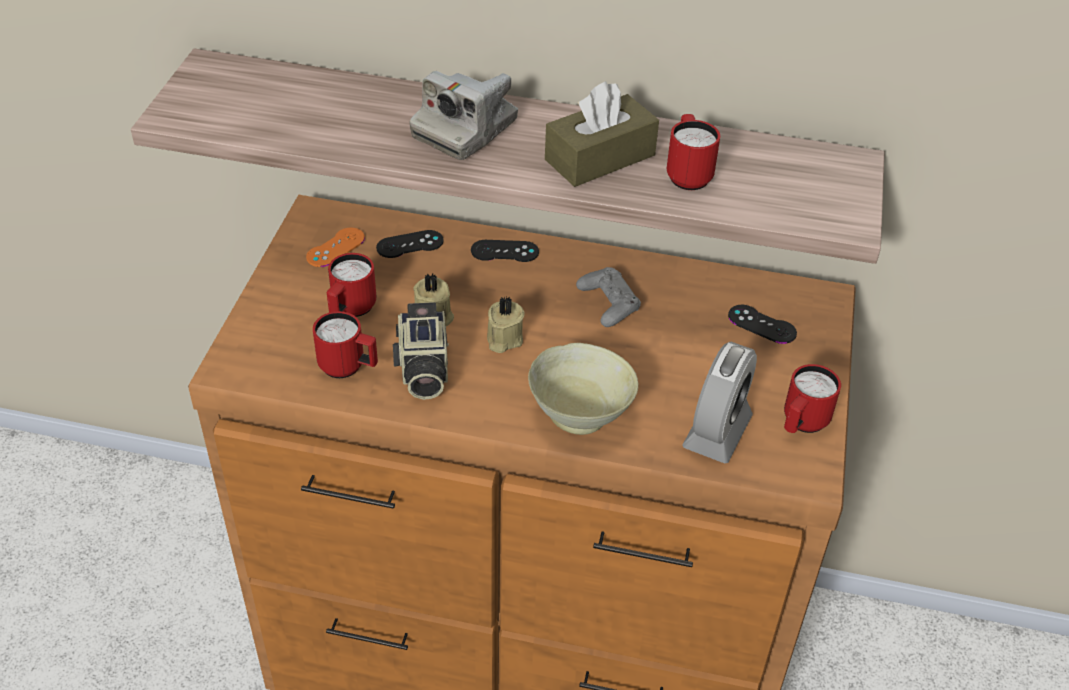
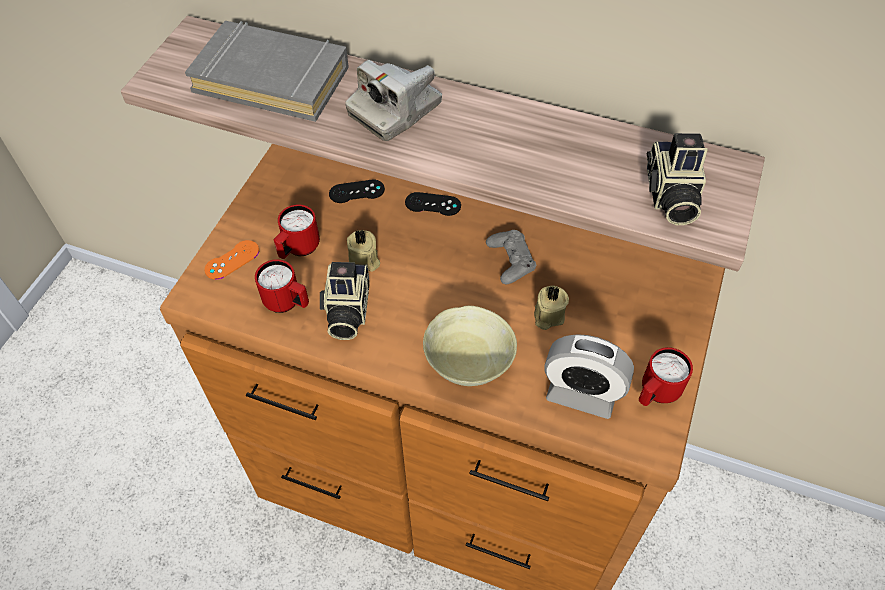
camera: 10 degrees right, 10 degrees up
orange game controller [306,227,365,267] -> orange game controller moved to [205,240,259,280]
beige candle [487,297,525,353] -> beige candle moved to [534,285,569,330]
brown tissue box [545,81,659,187] -> none
red mug [667,114,720,190] -> none
alarm clock [682,342,757,464] -> alarm clock turned 75 degrees clockwise [544,334,634,419]
black game controller [728,305,797,344] -> none
none -> grey book [185,21,349,122]
none -> camera [647,133,708,225]

